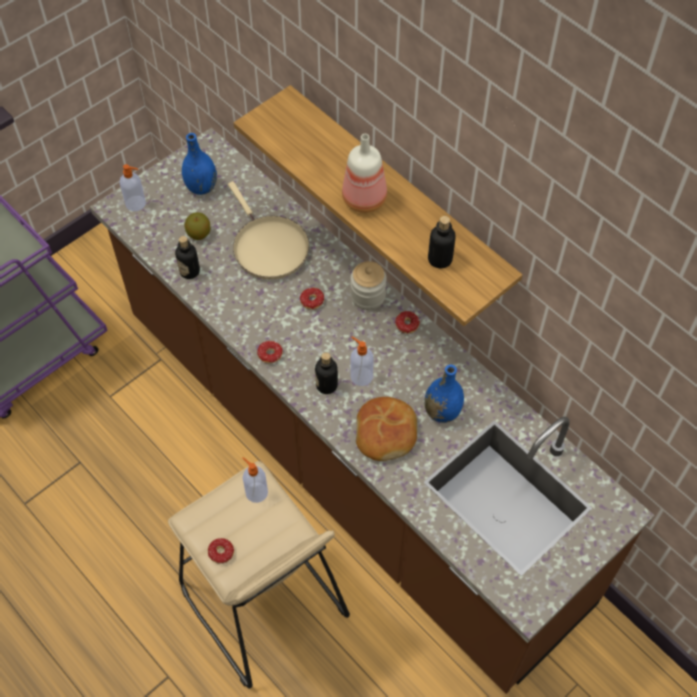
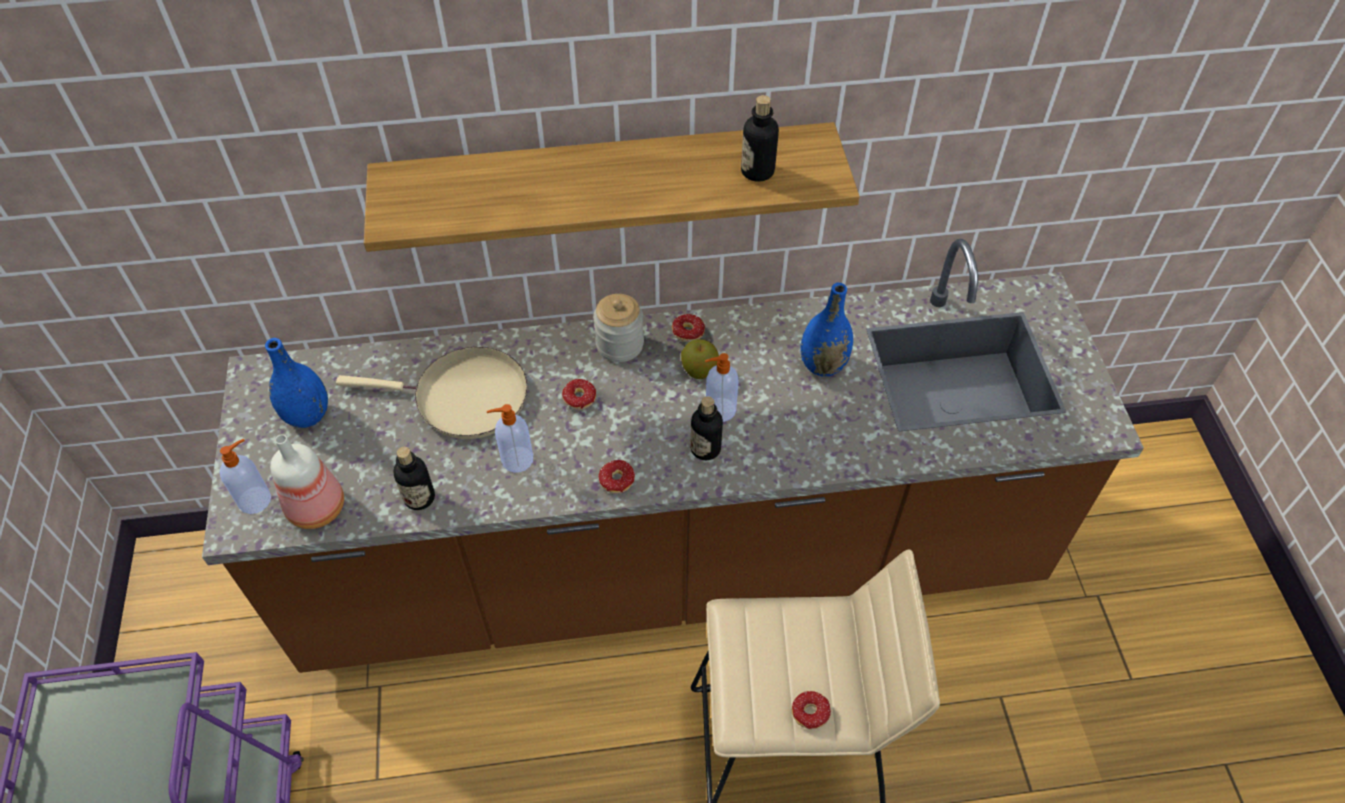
camera: 55 degrees left, 5 degrees down
apple [184,212,211,240] -> apple moved to [681,339,719,379]
soap dispenser [242,457,268,503] -> soap dispenser moved to [487,404,533,472]
bottle [342,134,387,213] -> bottle moved to [270,434,344,529]
bread [356,397,417,461] -> none

